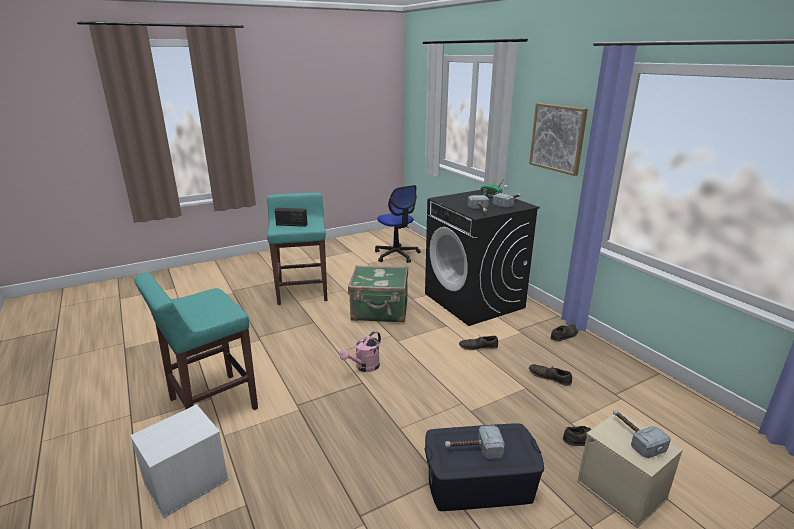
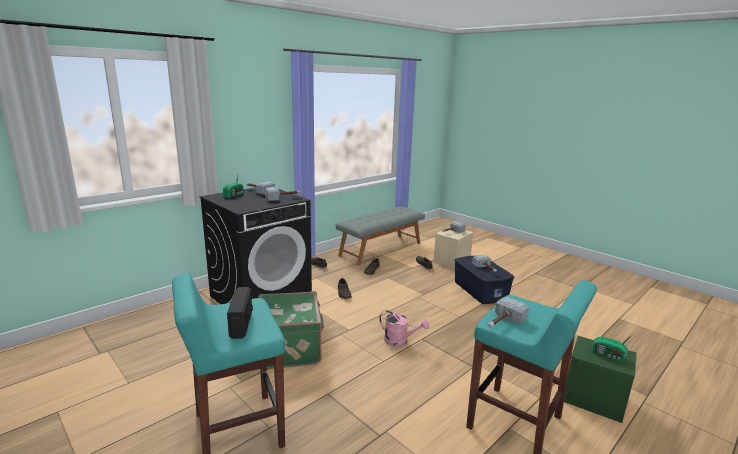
camera: 105 degrees left, 5 degrees down
white storage box [130,405,229,518] -> green storage box [564,336,637,423]
office chair [375,185,421,263] -> none
picture [529,103,588,176] -> none
none -> grey bench [336,207,425,265]
none -> hammer [488,297,529,328]
none -> radio [592,333,634,362]

